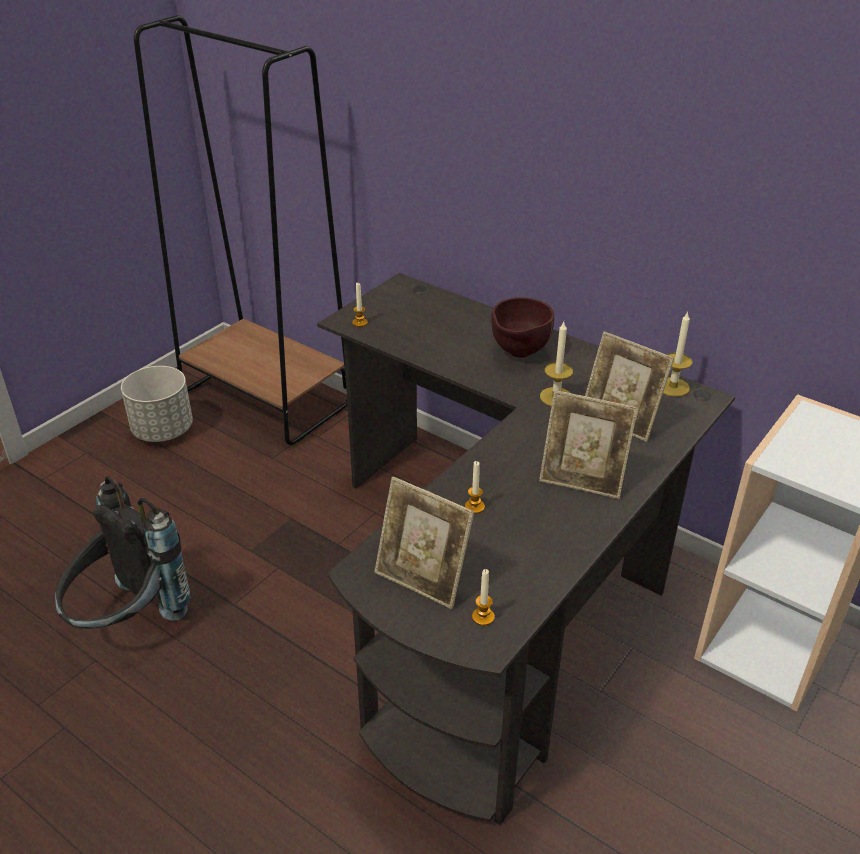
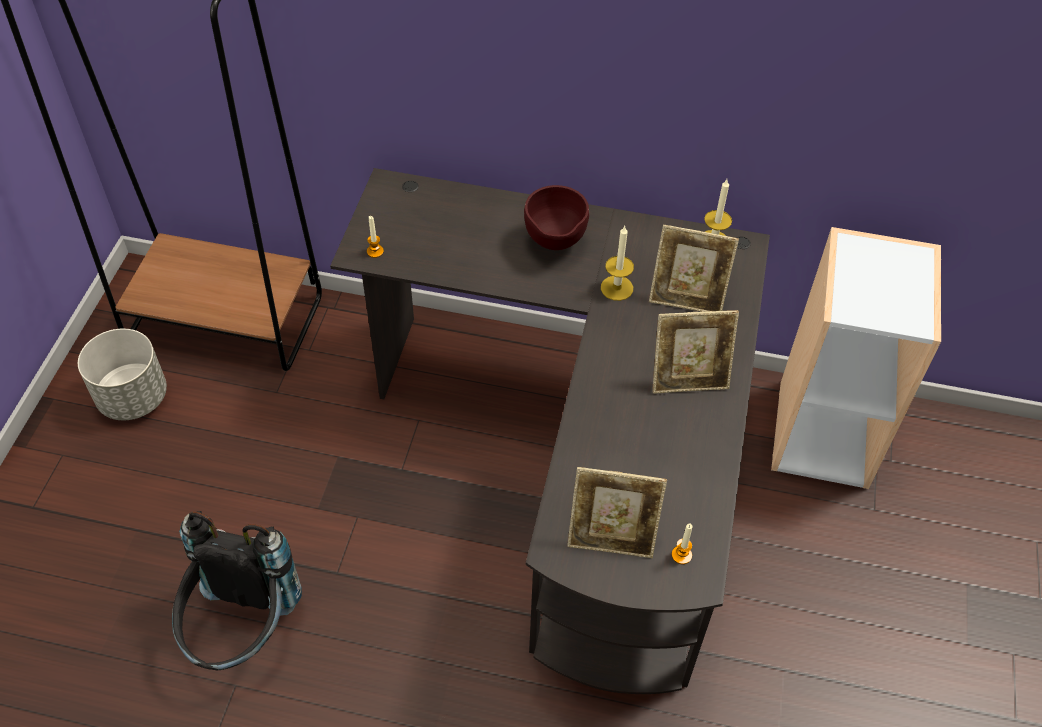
camera: 25 degrees left, 15 degrees up
candle [465,461,485,514] -> none

